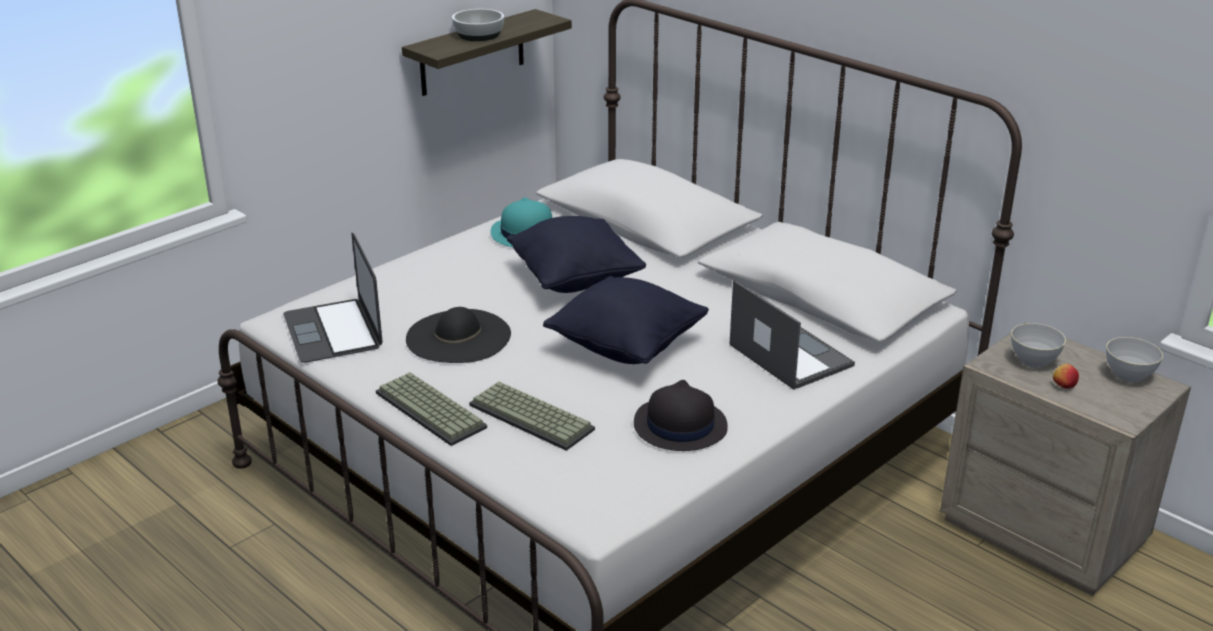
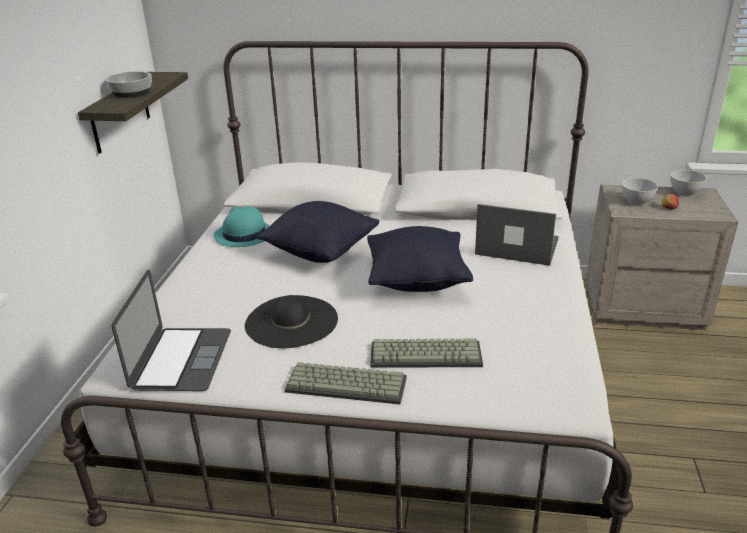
camera: 35 degrees left, 0 degrees up
laptop [283,233,382,363] -> laptop turned 120 degrees counterclockwise [111,270,231,391]
black hat [634,380,728,451] -> none

